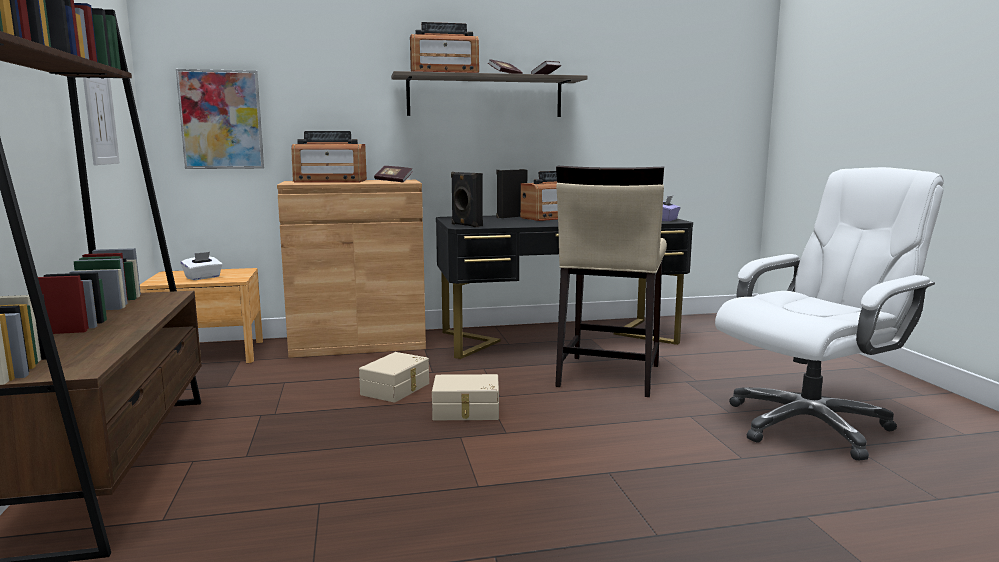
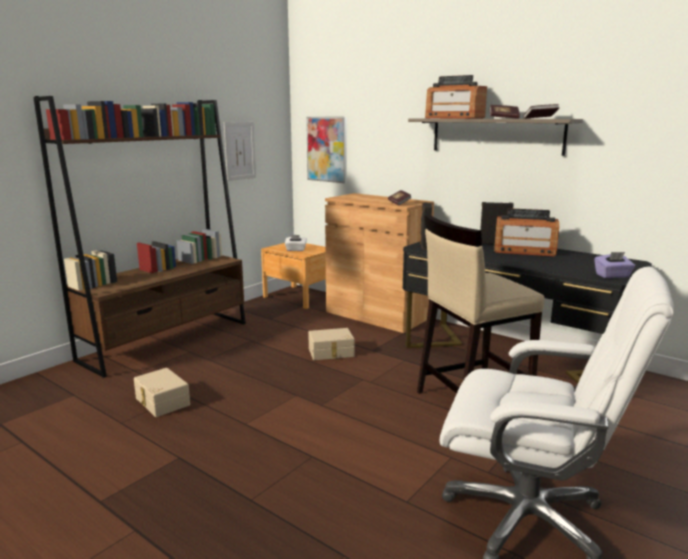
camera: 50 degrees right, 5 degrees up
radio [291,131,367,183] -> none
beige storage box [432,374,499,420] -> beige storage box moved to [134,368,190,417]

